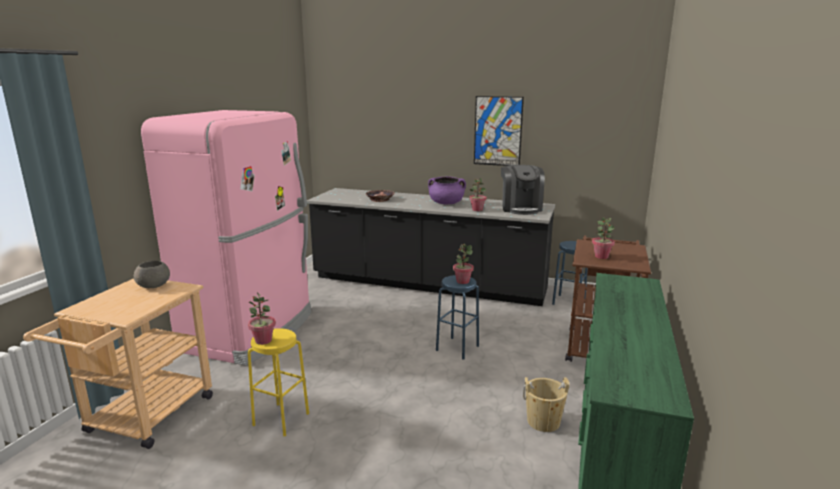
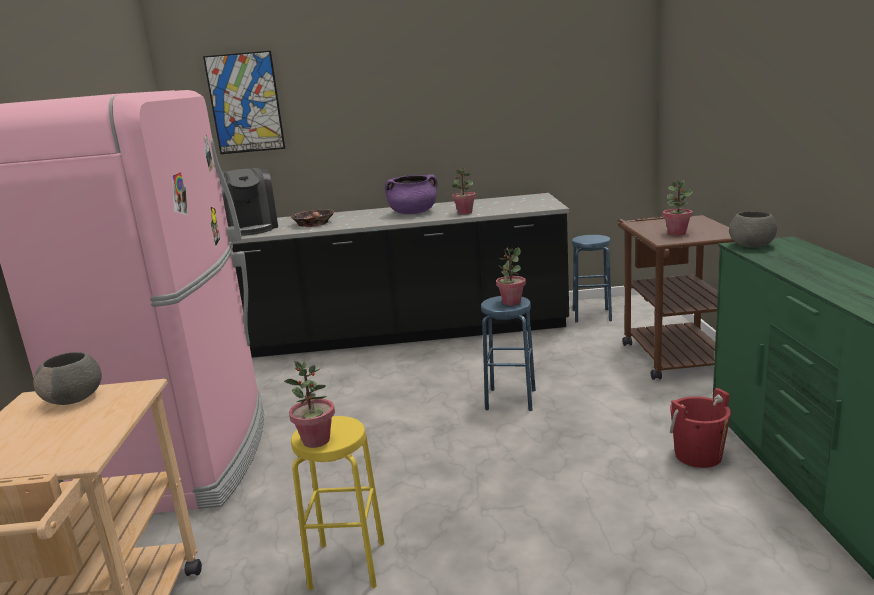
camera: 20 degrees left, 0 degrees up
picture [474,96,524,166] -> picture moved to [203,51,285,154]
coffee machine [501,165,545,215] -> coffee machine moved to [220,168,278,236]
beige bucket [523,377,570,432] -> red bucket [670,388,731,468]
none -> grey bowl [729,211,777,248]

